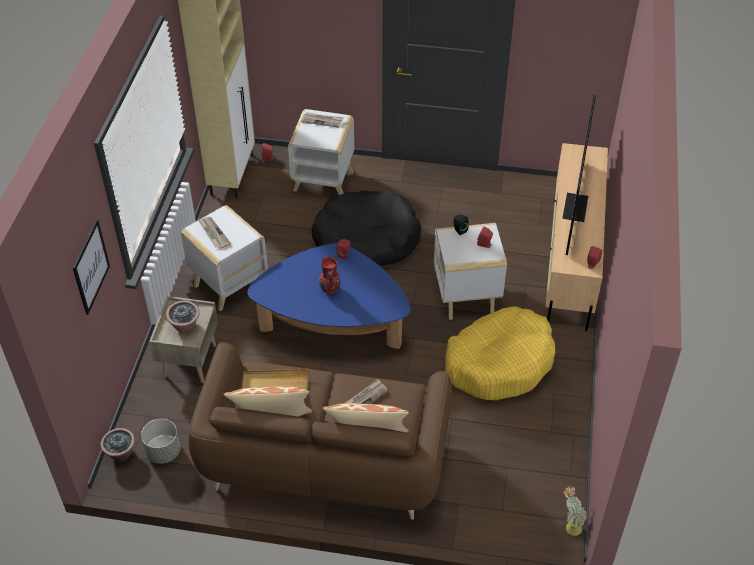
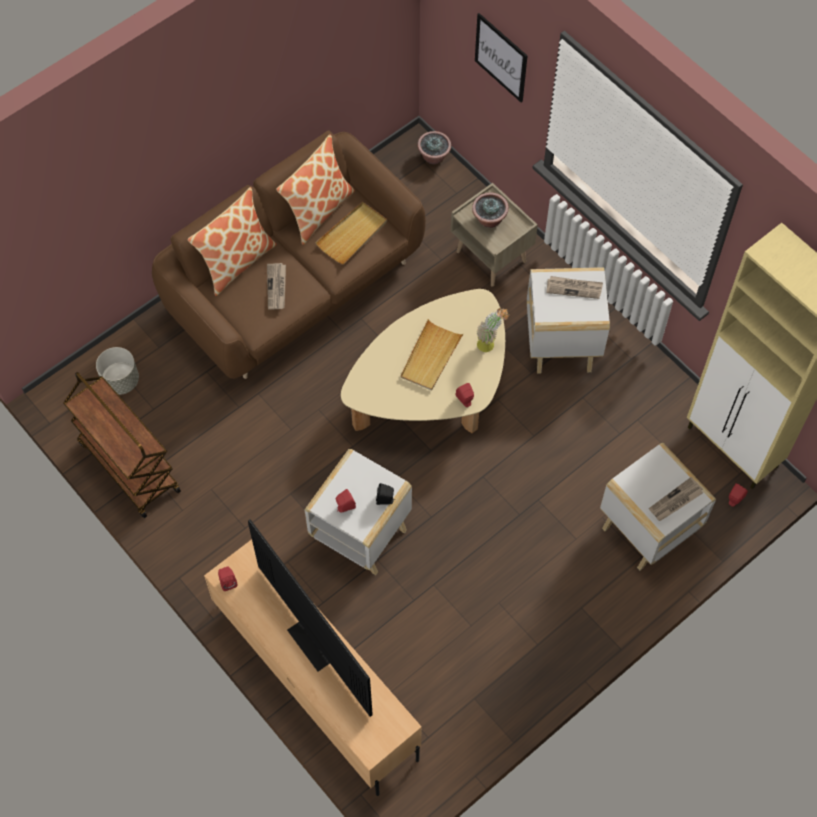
camera: 130 degrees right, 15 degrees up
grey planter [141,419,180,464] -> grey planter moved to [96,347,139,395]
blue coffee table [248,243,411,349] -> beige coffee table [341,289,505,433]
black dog bed [312,191,421,266] -> none
red vase [319,256,341,294] -> beige tray [400,319,464,391]
yellow dog bed [445,306,555,400] -> none
potted plant [564,486,587,536] -> potted plant moved to [477,308,509,352]
none -> brown cart [63,372,181,518]

